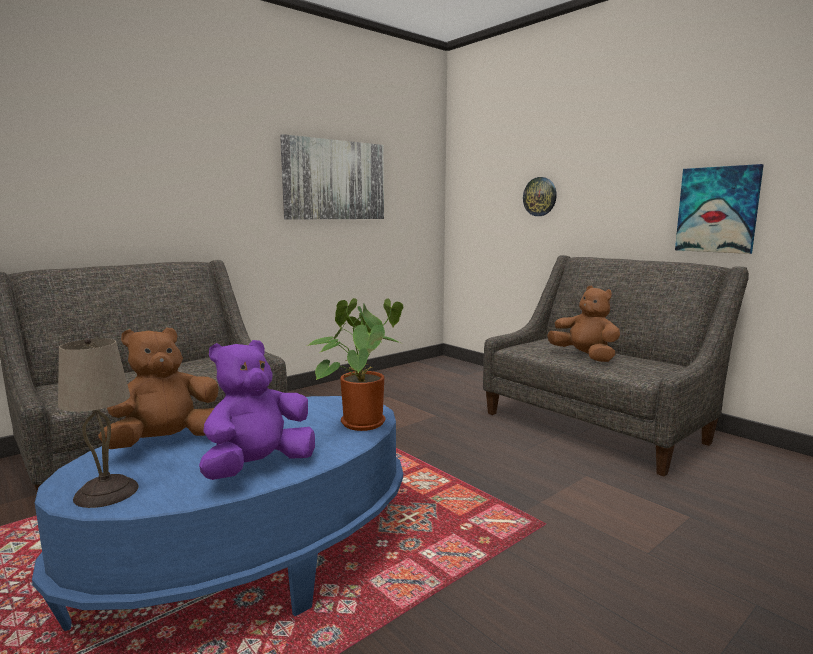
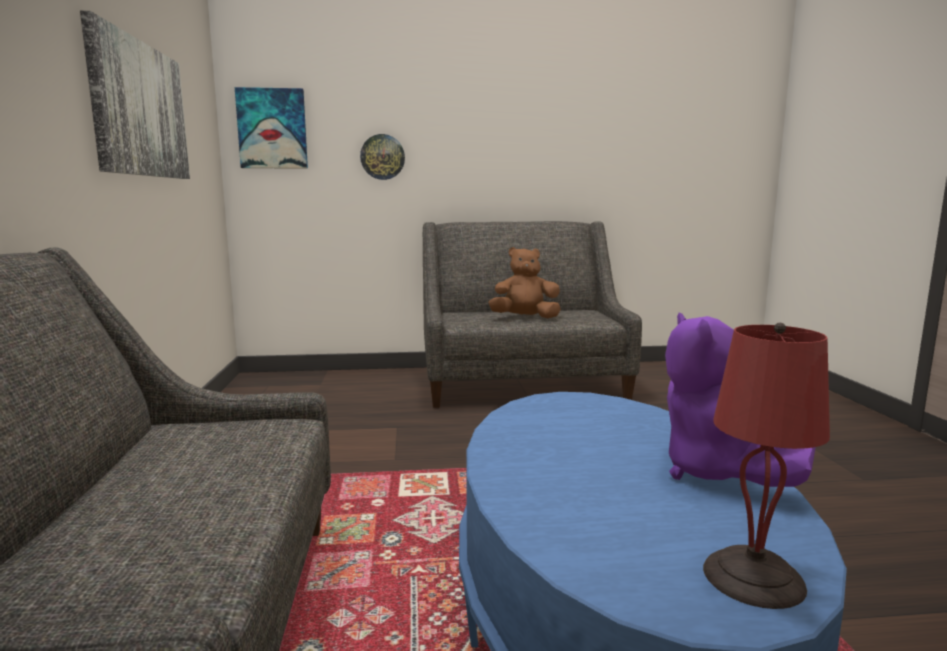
camera: 55 degrees left, 0 degrees up
beige table lamp [58,338,139,508] -> red table lamp [703,323,830,609]
brown plush toy [98,328,219,449] -> none
potted plant [306,298,403,431] -> none
picture [675,164,764,254] -> picture moved to [235,87,308,169]

